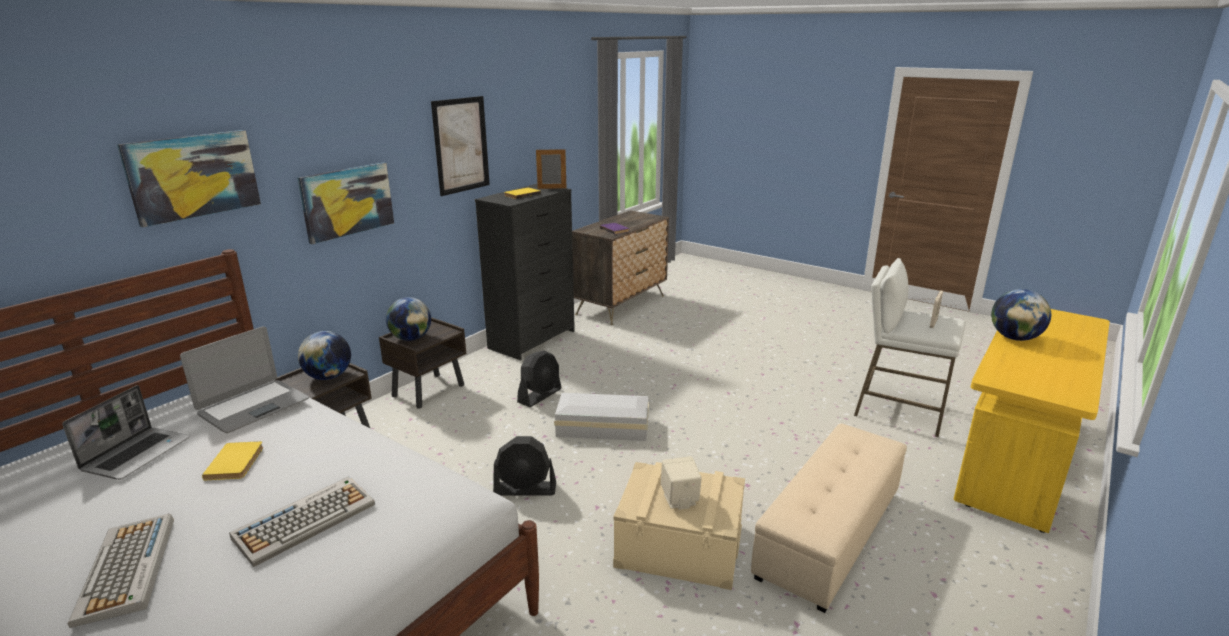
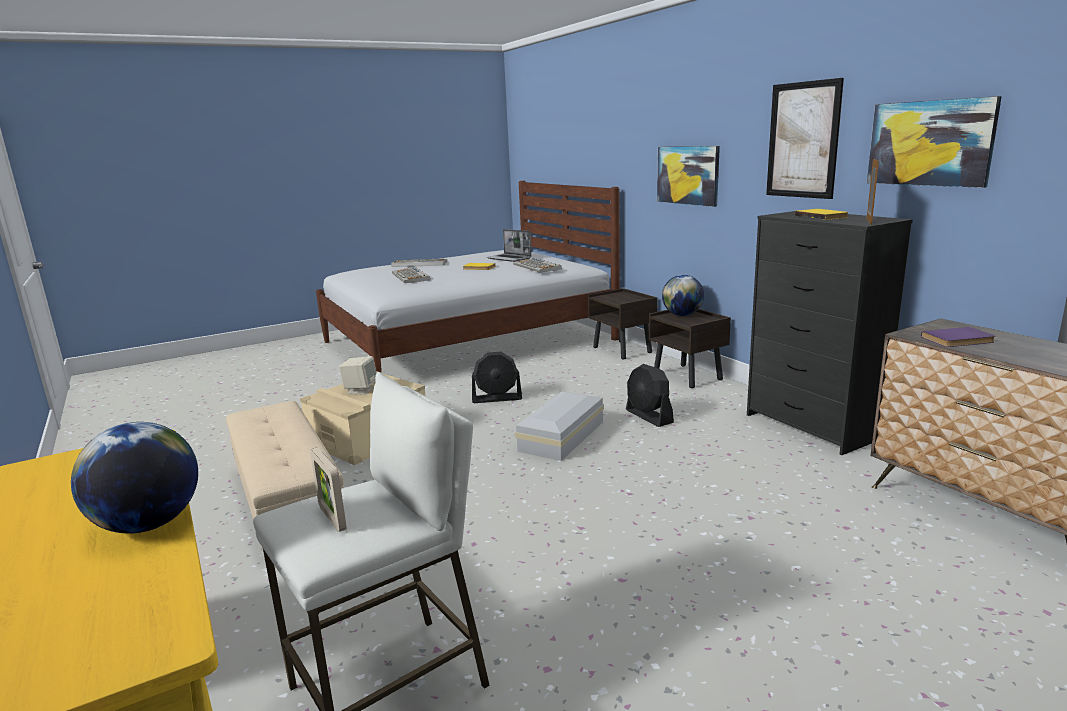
camera: 115 degrees right, 5 degrees down
picture [117,130,261,228] -> picture moved to [867,96,1002,188]
laptop [180,326,309,433] -> keyboard [513,258,562,273]
globe [298,331,351,380] -> none
black fan [493,436,556,496] -> black fan turned 120 degrees counterclockwise [472,352,522,403]

